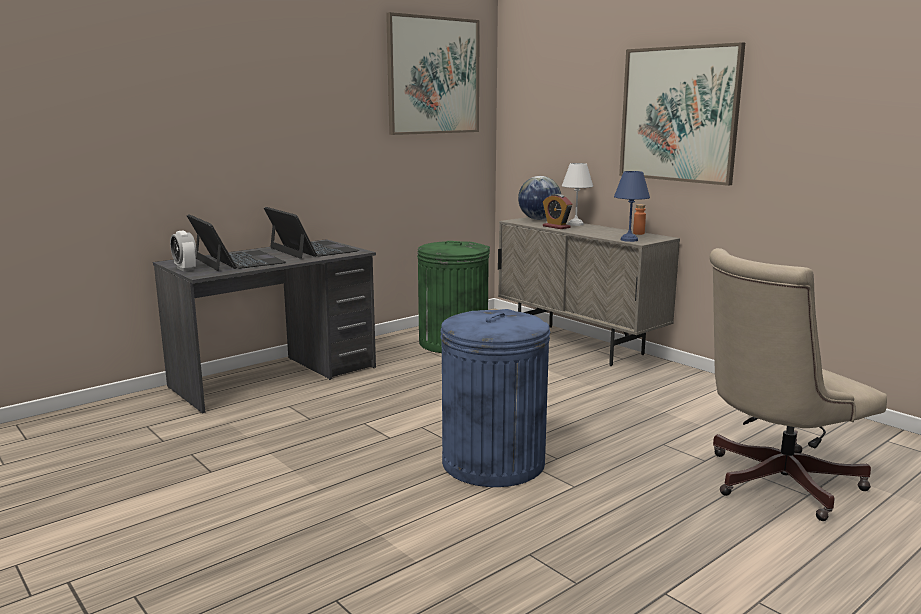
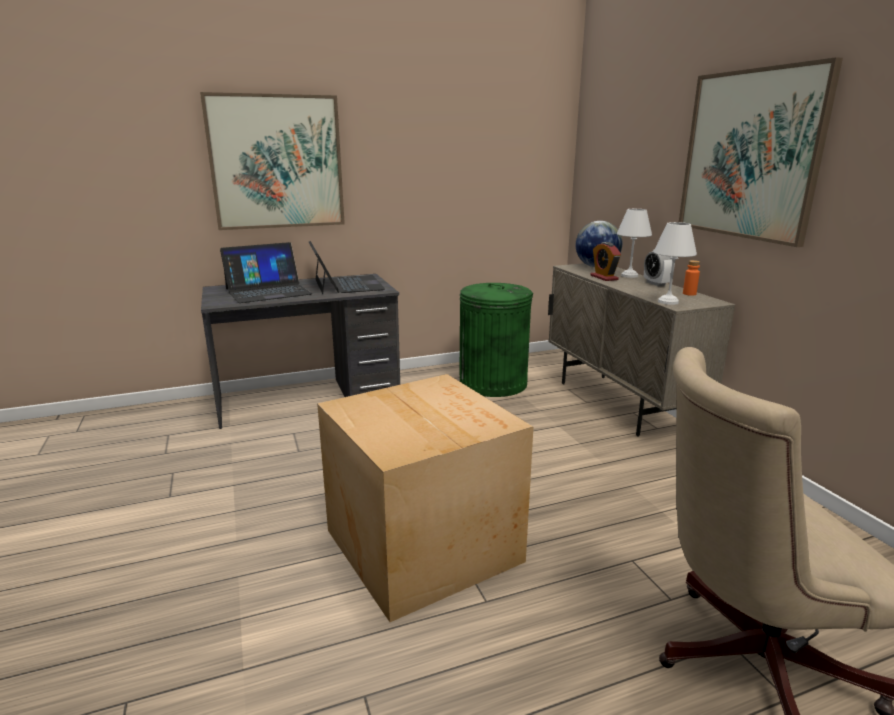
camera: 20 degrees right, 5 degrees up
alarm clock [170,231,197,272] -> alarm clock moved to [644,250,673,286]
laptop [187,214,286,271] -> laptop turned 75 degrees clockwise [220,242,312,303]
picture [386,12,480,135] -> picture moved to [200,92,345,230]
blue trash can [440,309,550,487] -> cardboard box [317,374,533,622]
blue table lamp [614,171,650,242] -> white table lamp [654,222,697,305]

